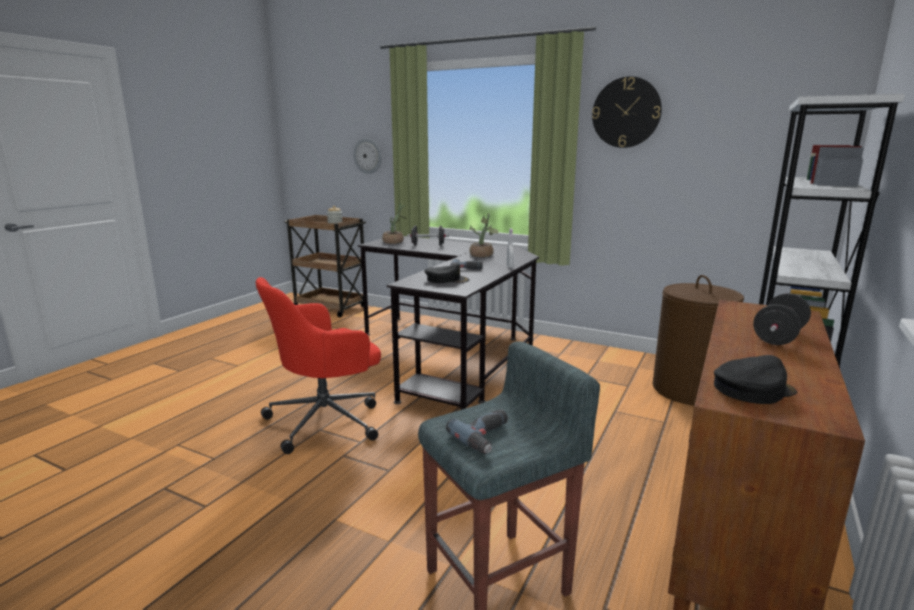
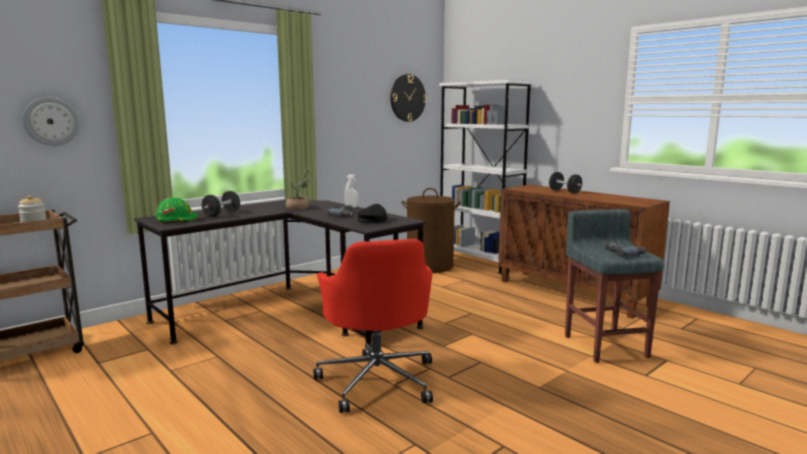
camera: 70 degrees left, 5 degrees down
potted plant [382,203,408,244] -> green hard hat [156,198,199,223]
wall clock [592,76,662,148] -> wall clock moved to [390,74,427,122]
black cap [714,355,797,404] -> none

